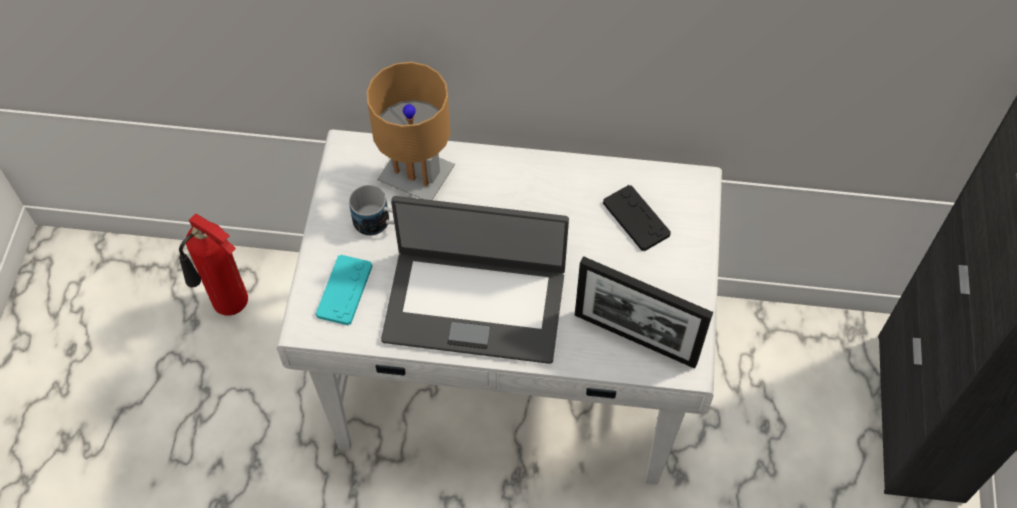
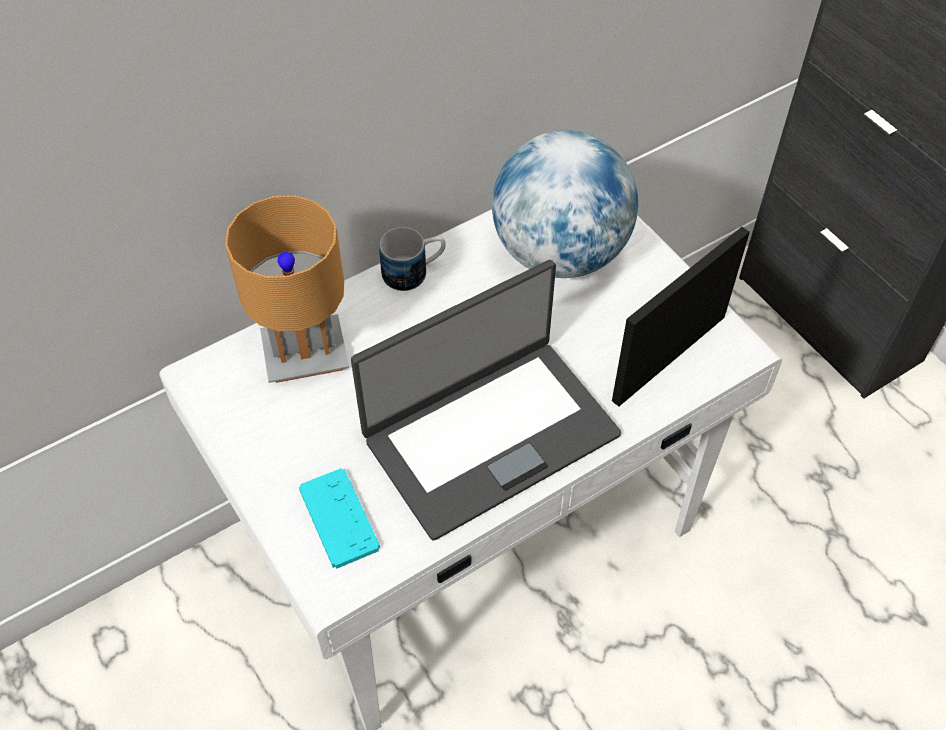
camera: 40 degrees left, 5 degrees down
fire extinguisher [179,214,248,316] -> none
mug [349,185,394,236] -> mug moved to [379,227,446,291]
picture frame [575,256,713,369] -> picture frame turned 150 degrees clockwise [612,227,750,407]
black game controller [603,185,671,251] -> globe [492,130,638,278]

